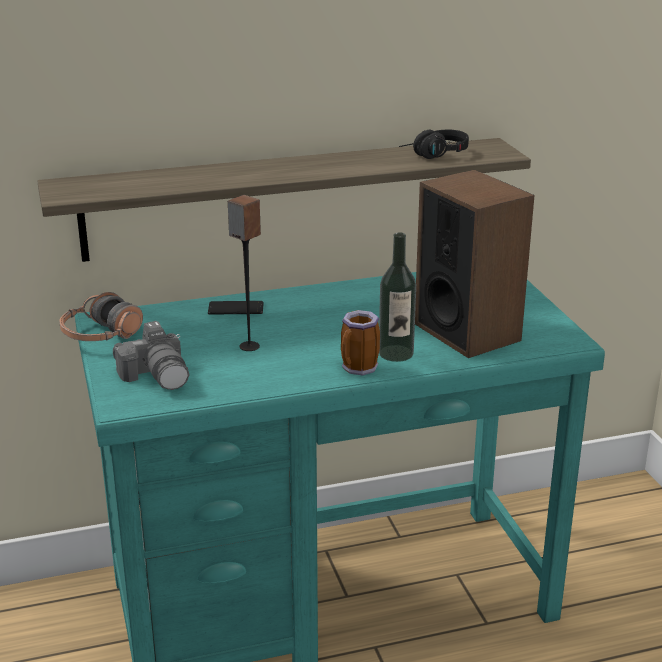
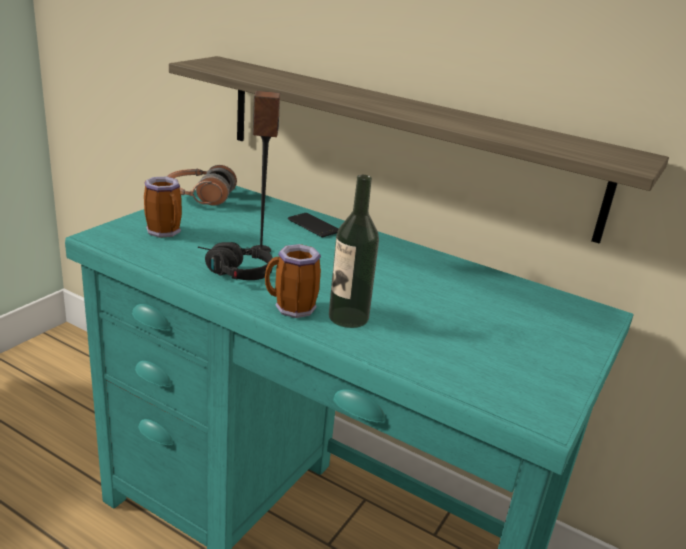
camera: 45 degrees right, 0 degrees up
camera [113,321,189,390] -> mug [144,177,182,238]
black headphones [399,129,469,159] -> black headphones moved to [198,242,273,280]
speaker [415,170,535,358] -> none

